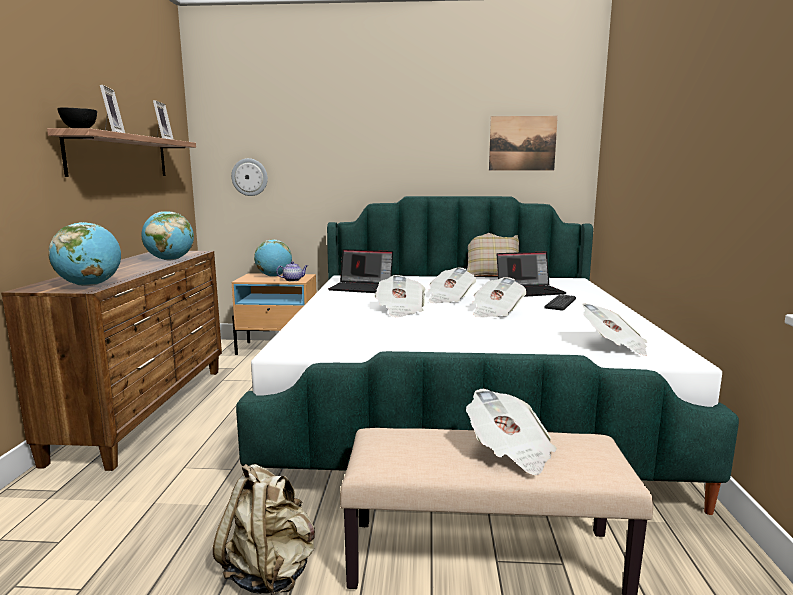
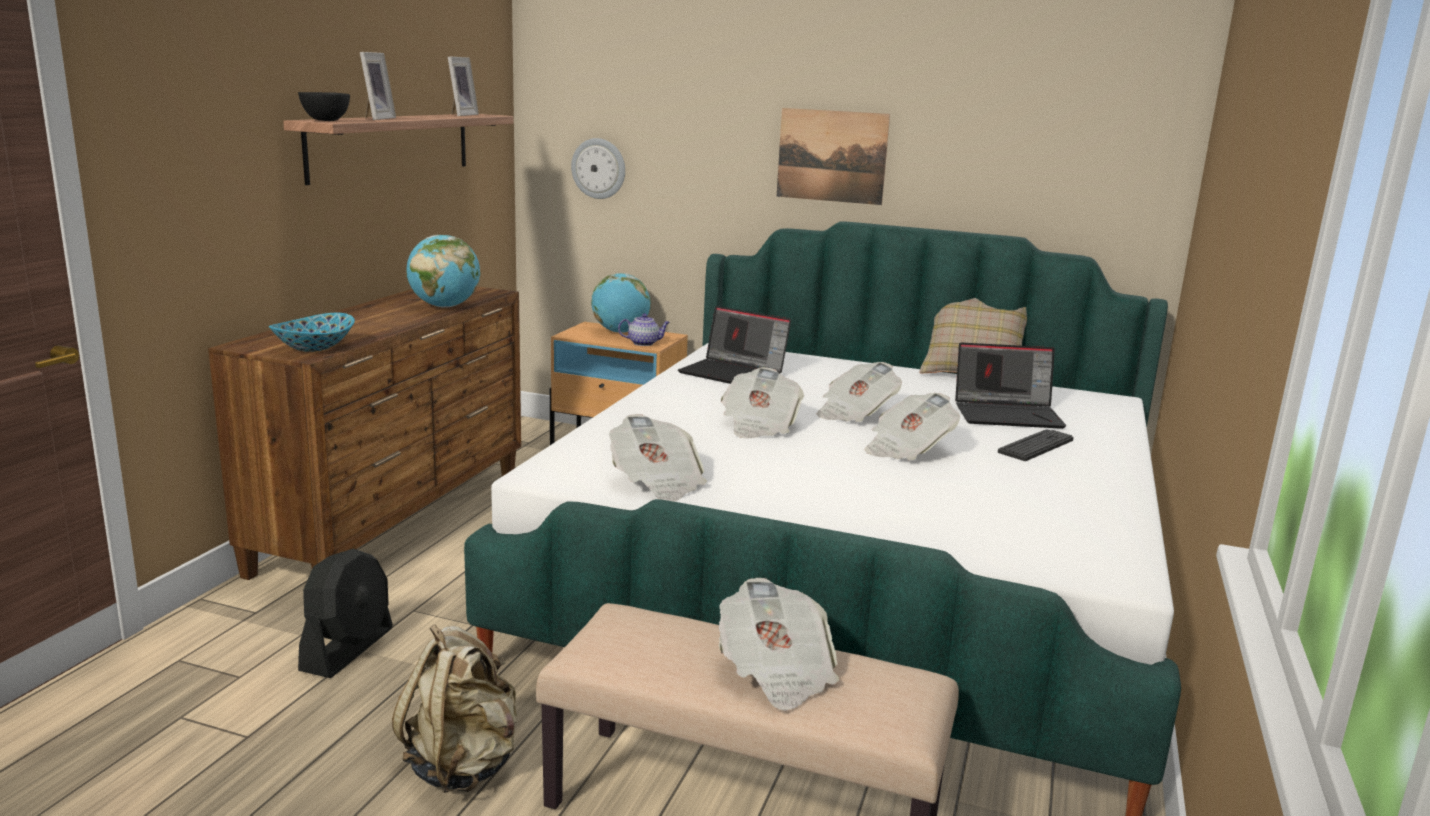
camera: 15 degrees right, 5 degrees up
globe [48,222,121,286] -> bowl [269,313,355,352]
picture [489,116,558,170] -> picture moved to [777,108,890,205]
newspaper [582,303,647,356] -> newspaper moved to [609,414,707,502]
none -> black fan [298,549,393,678]

